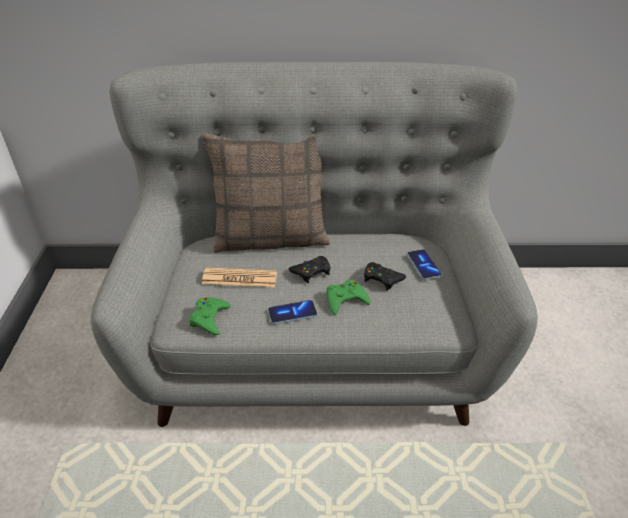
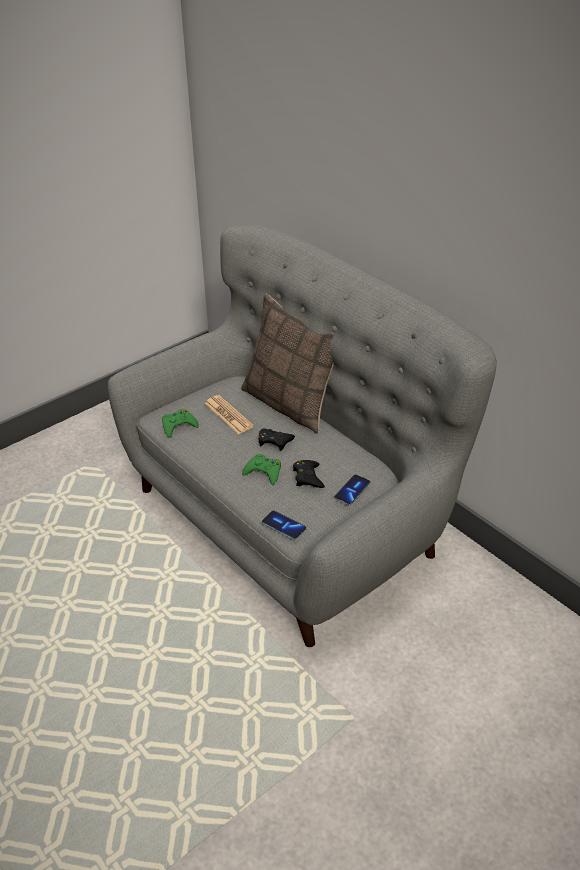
camera: 50 degrees right, 0 degrees up
phone [268,300,317,325] -> phone moved to [262,510,306,540]

